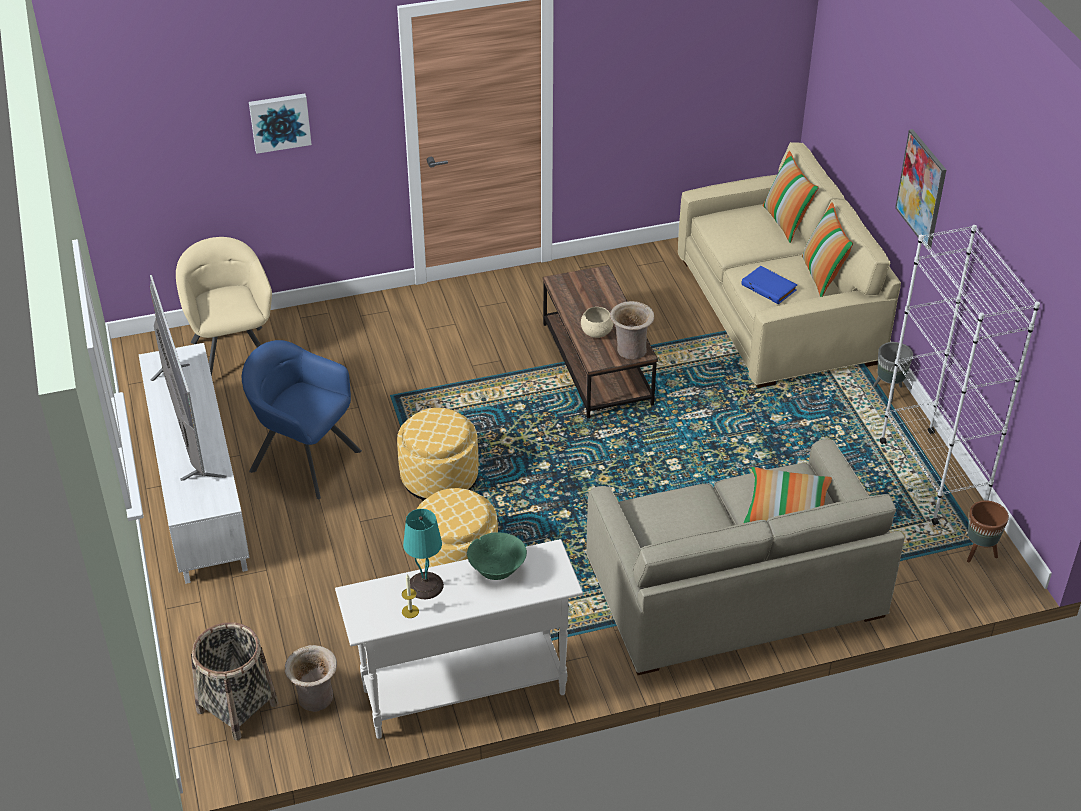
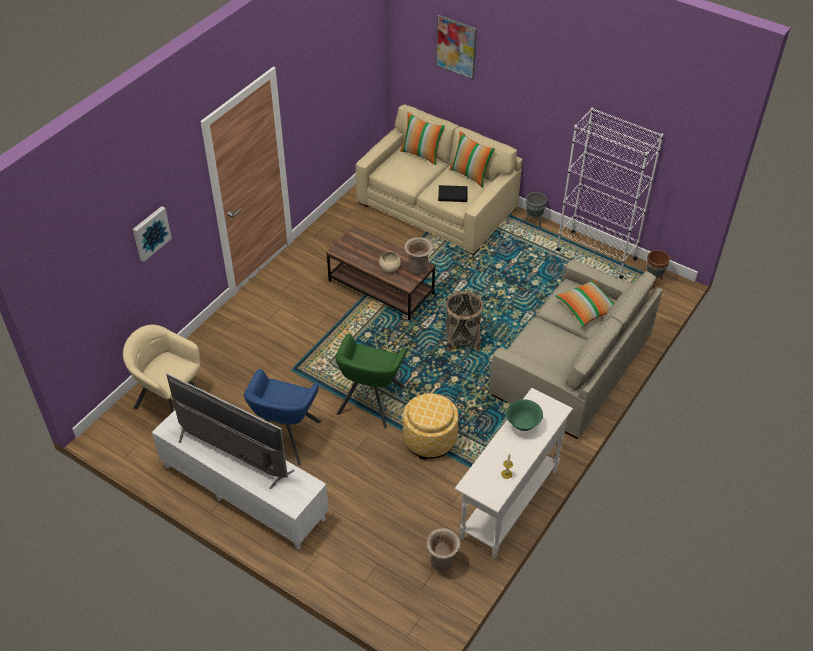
camera: 40 degrees left, 5 degrees up
basket [191,622,279,740] -> basket moved to [445,291,483,352]
blue armchair [242,340,362,500] -> blue armchair turned 60 degrees counterclockwise [244,369,321,466]
ottoman [397,408,478,500] -> green armchair [335,334,407,428]
turquoise table lamp [403,509,444,599] -> none
blue book [741,266,797,304] -> black book [438,185,468,202]
picture [895,129,946,249] -> picture moved to [436,15,477,79]

